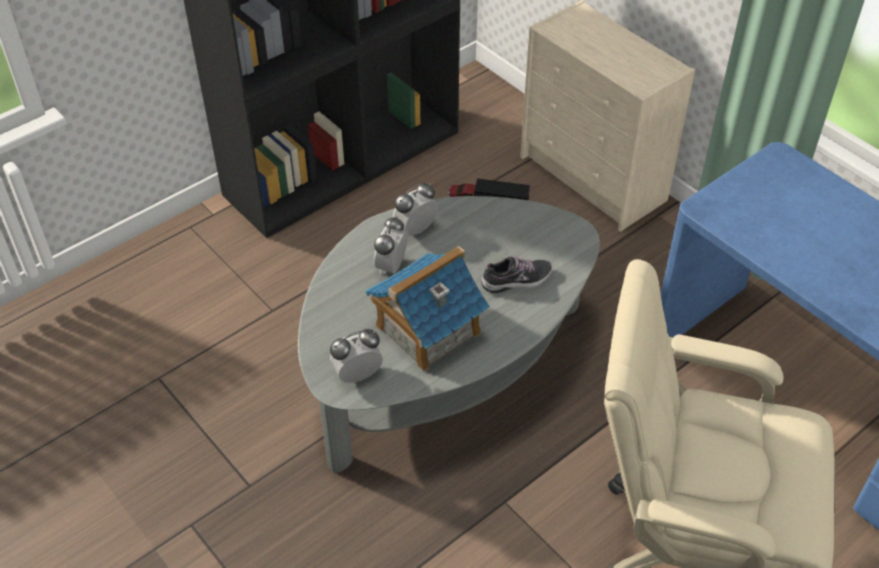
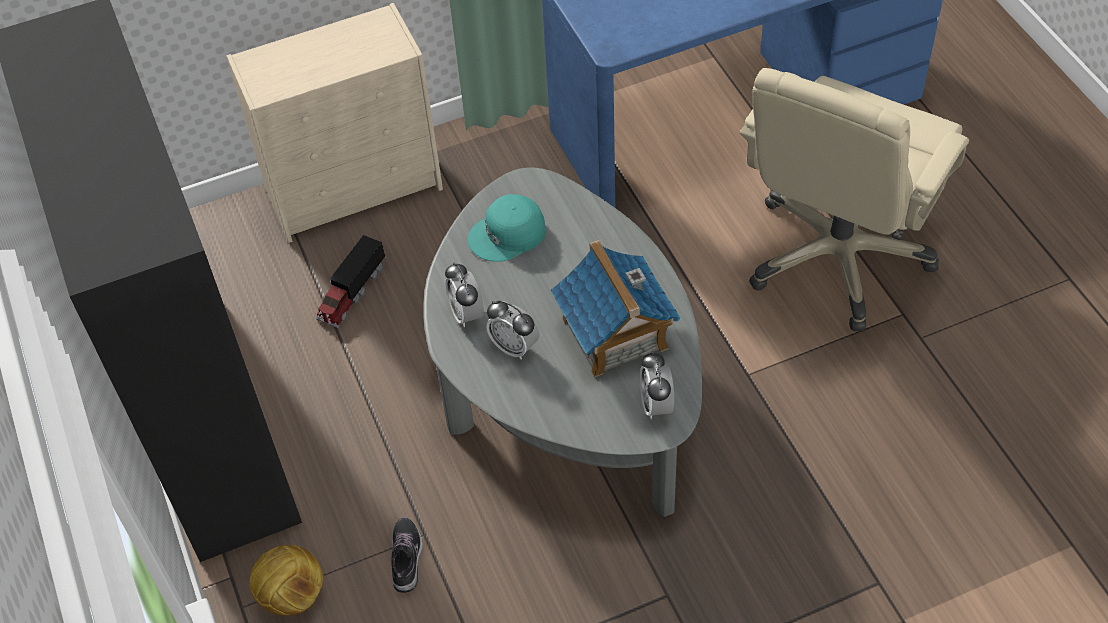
camera: 70 degrees left, 5 degrees up
shoe [481,256,552,293] -> shoe moved to [391,517,423,593]
none -> football [249,545,323,616]
none -> turquoise cap [468,194,546,262]

